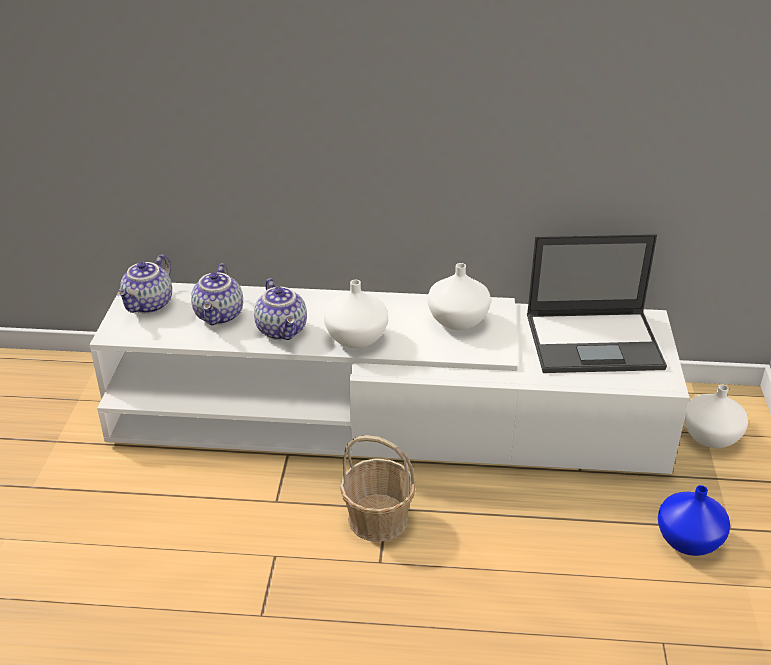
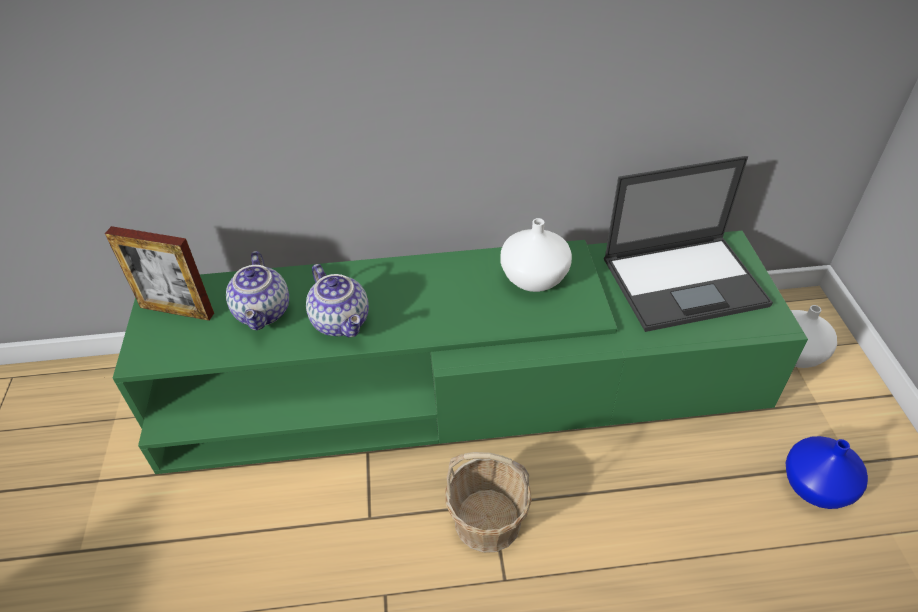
camera: 10 degrees left, 10 degrees up
white tv stand [90,283,689,474] -> green tv stand [113,231,808,474]
teapot [117,254,172,314] -> picture frame [105,226,214,321]
white vase [324,280,388,348] -> none

